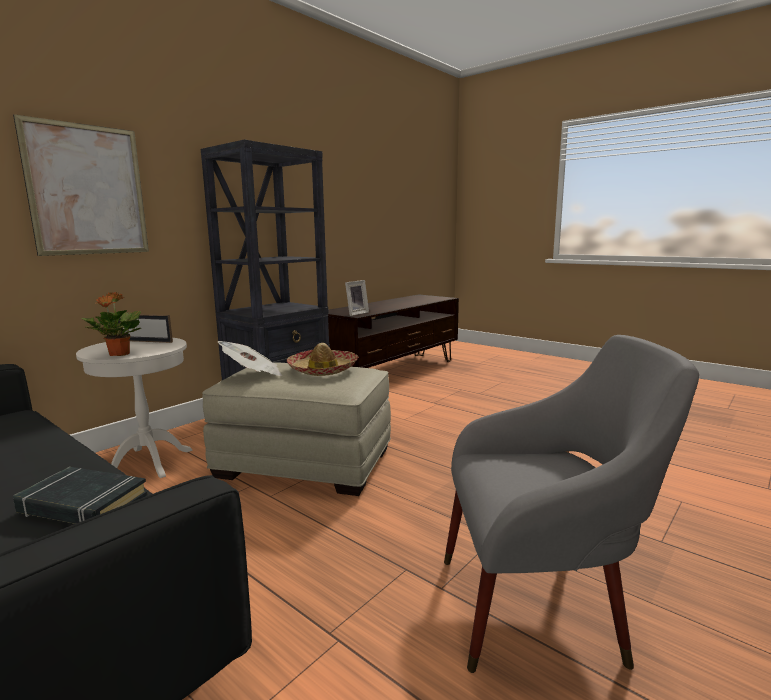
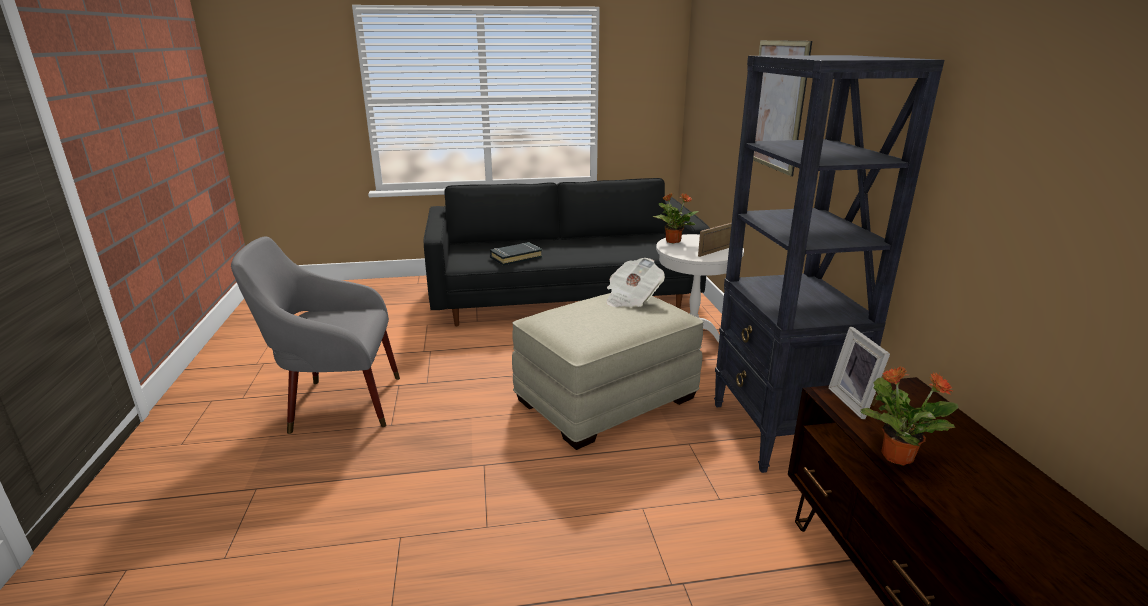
camera: 130 degrees right, 10 degrees up
hat [287,343,358,376] -> none
grey armchair [444,335,699,673] -> grey armchair turned 45 degrees clockwise [231,237,400,434]
none -> potted plant [860,366,959,466]

